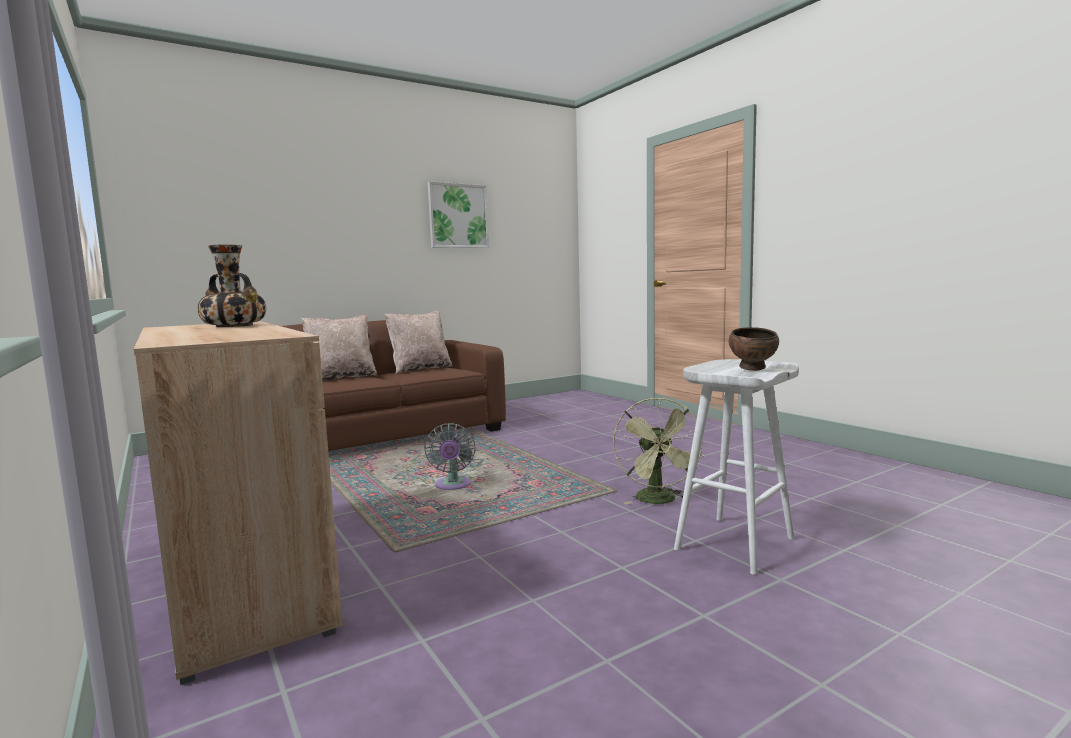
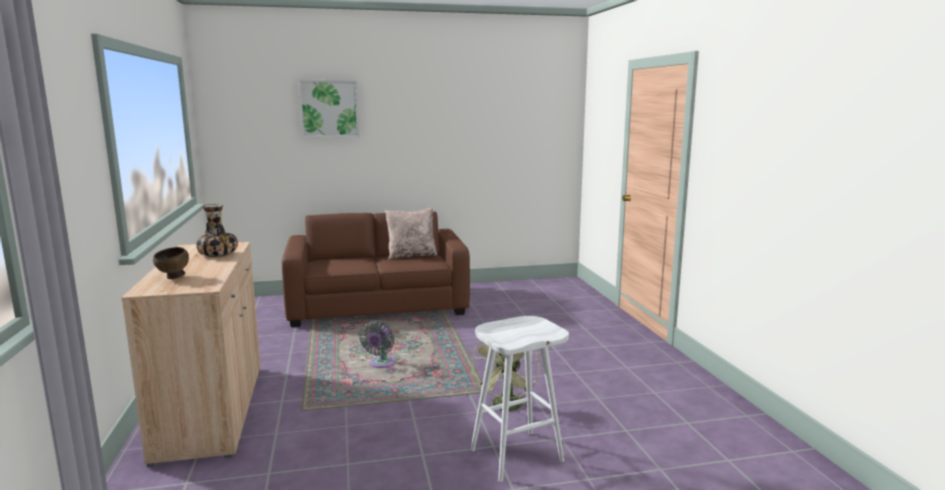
camera: 20 degrees right, 5 degrees up
beige pillow [301,315,378,381] -> none
picture [428,182,489,248] -> picture moved to [298,80,359,138]
brown bowl [729,327,779,371] -> brown bowl moved to [153,247,189,279]

